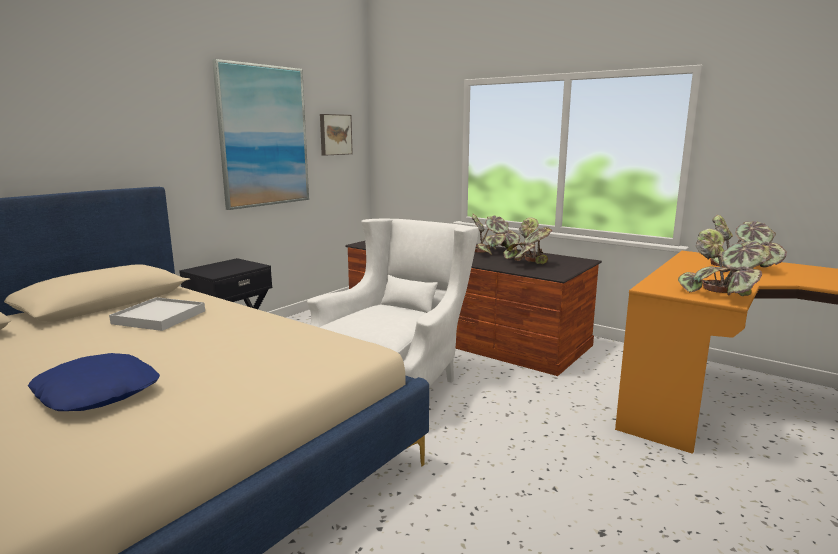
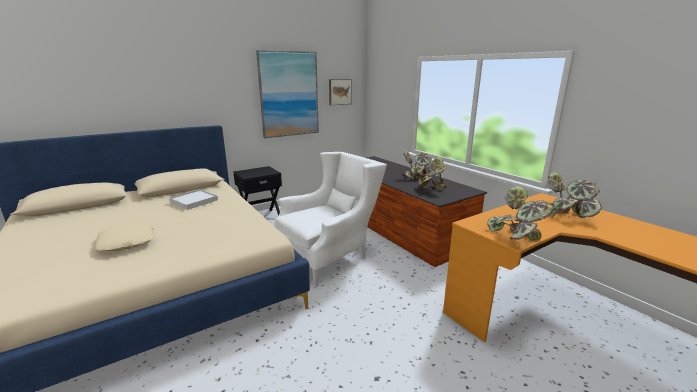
camera: 20 degrees right, 5 degrees up
blue pillow [28,353,160,411] -> beige pillow [95,222,154,251]

